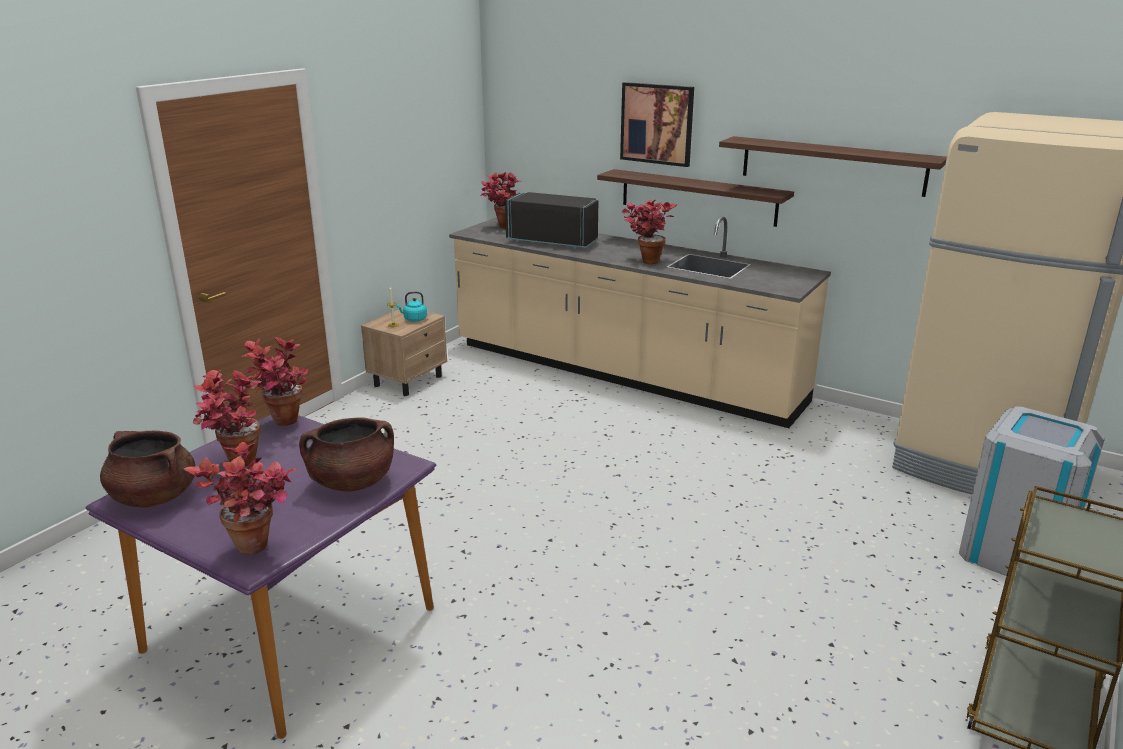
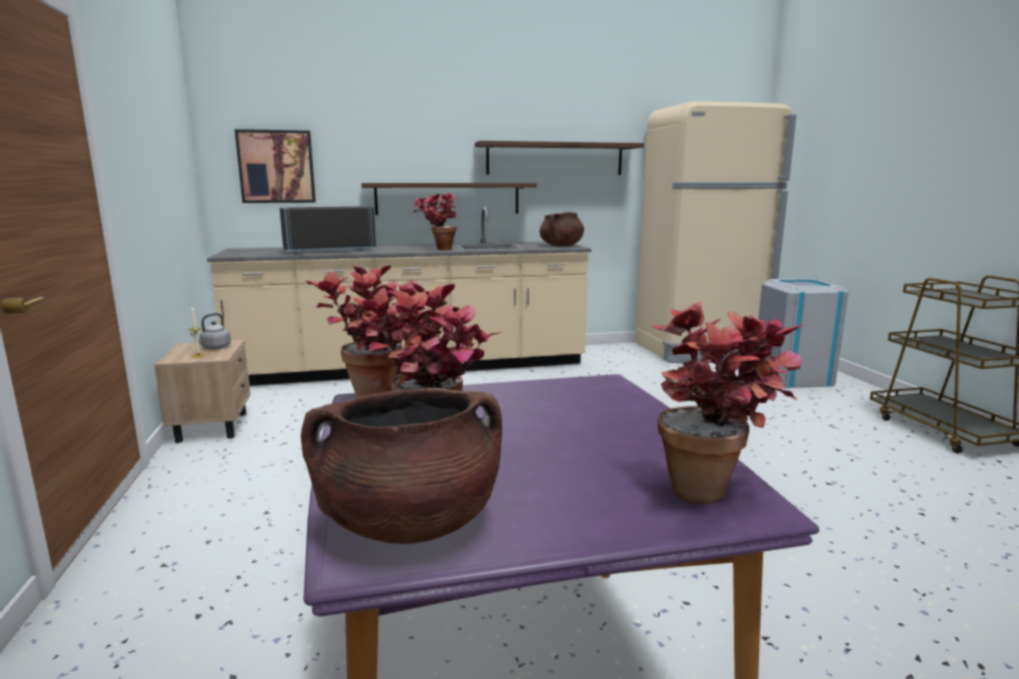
camera: 45 degrees left, 10 degrees down
brown cooking pot [299,417,394,491] -> brown cooking pot moved to [540,212,584,246]
turquoise kettle [396,291,427,321] -> grey kettle [190,313,231,349]
potted plant [481,172,522,229] -> none
picture [620,82,694,167] -> picture moved to [235,129,316,203]

